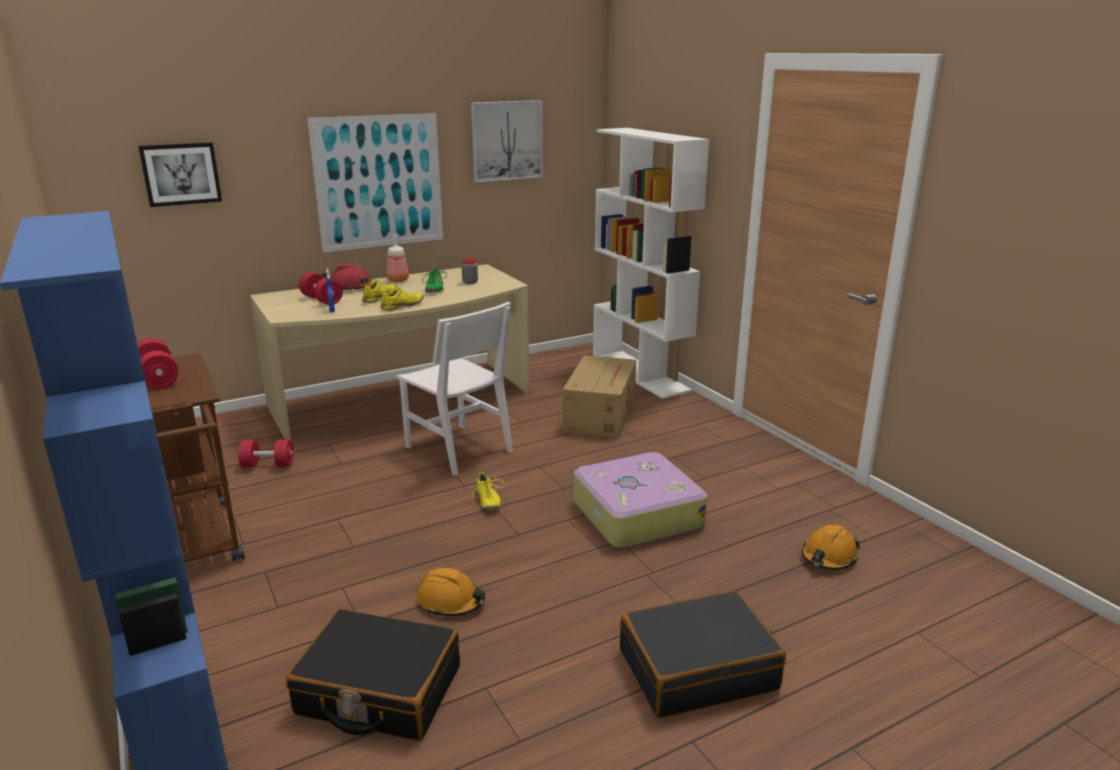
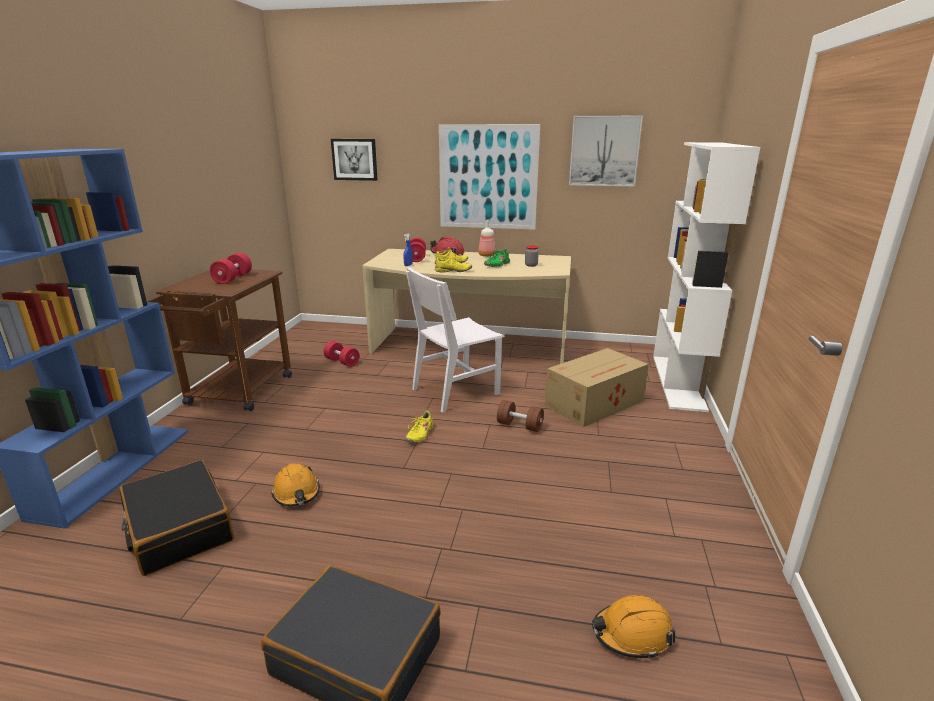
camera: 40 degrees right, 0 degrees up
white chair [396,302,513,476] -> white chair turned 60 degrees clockwise [406,267,505,413]
suitcase [573,452,707,548] -> none
none -> brown dumbbell [497,400,544,432]

